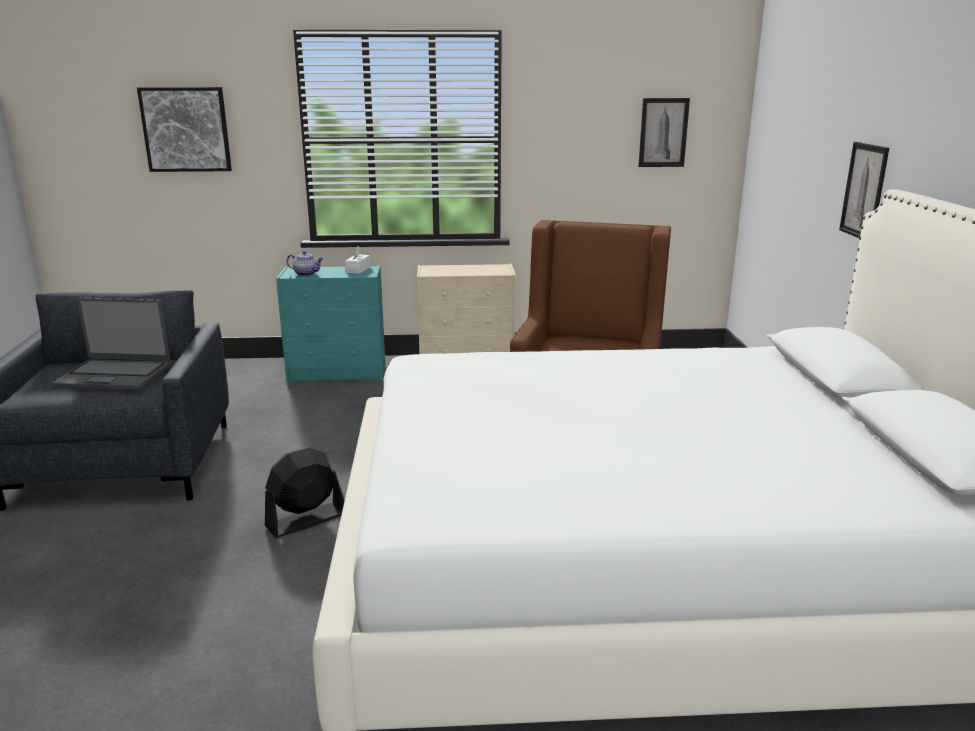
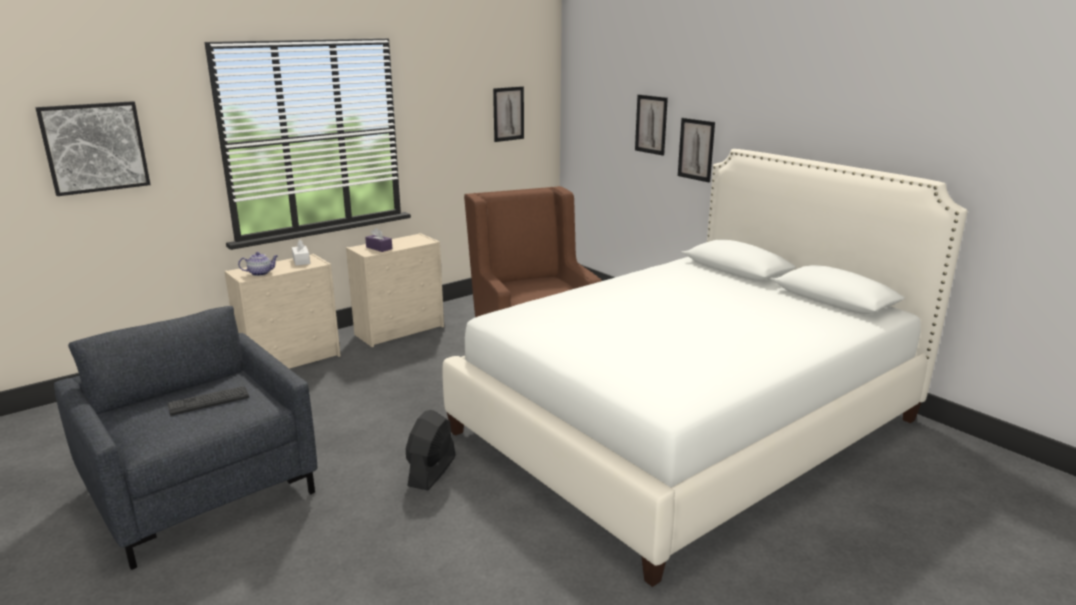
camera: 35 degrees left, 0 degrees up
laptop [52,298,170,390] -> keyboard [168,386,249,416]
turquoise dresser [276,265,385,383] -> beige dresser [224,254,341,369]
none -> purple tissue box [365,228,392,252]
none -> picture [635,94,668,156]

